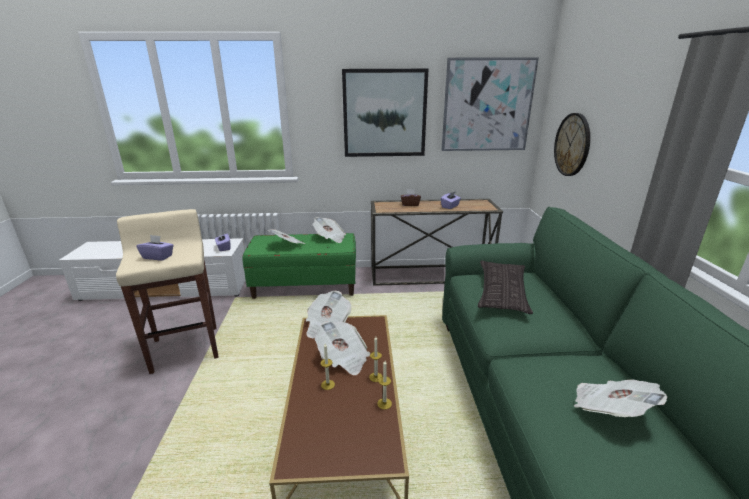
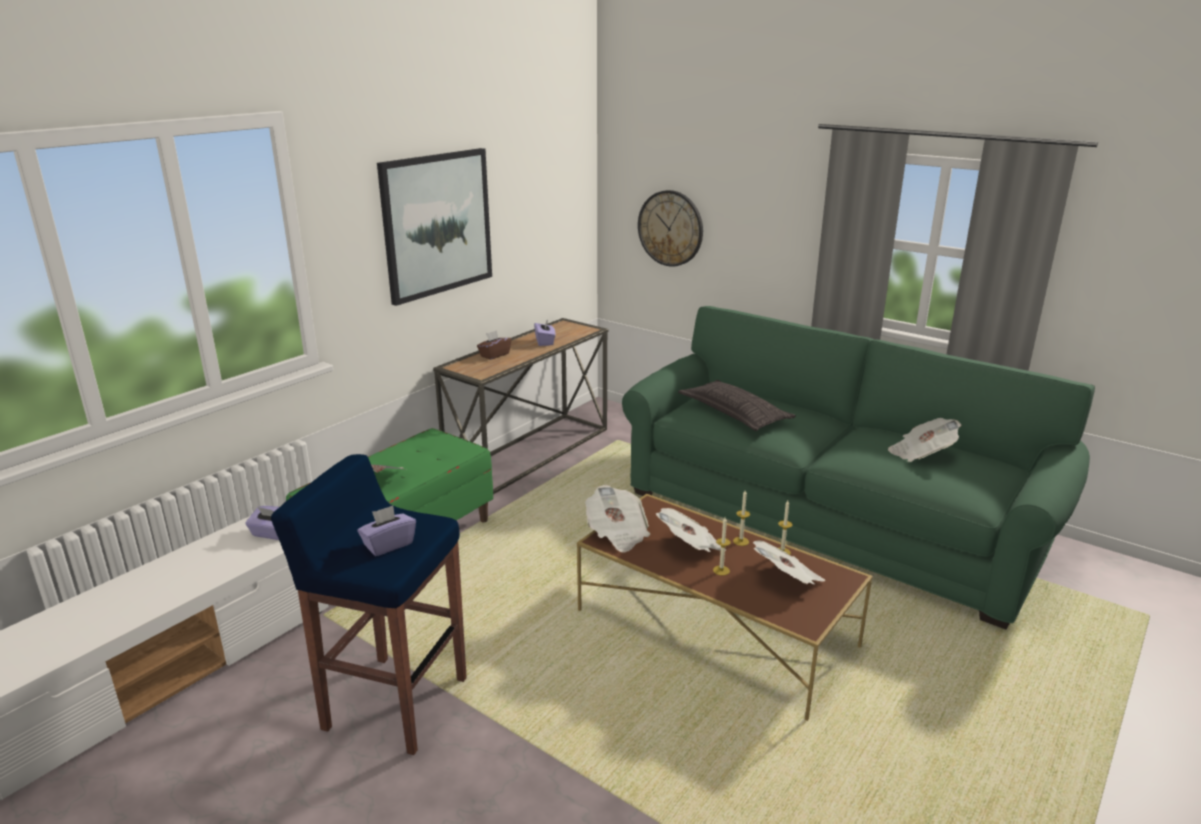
camera: 50 degrees left, 0 degrees up
beige stool [116,209,218,374] -> blue stool [271,454,467,755]
newspaper [313,217,346,243] -> newspaper moved to [753,540,826,585]
picture [442,57,539,151] -> none

